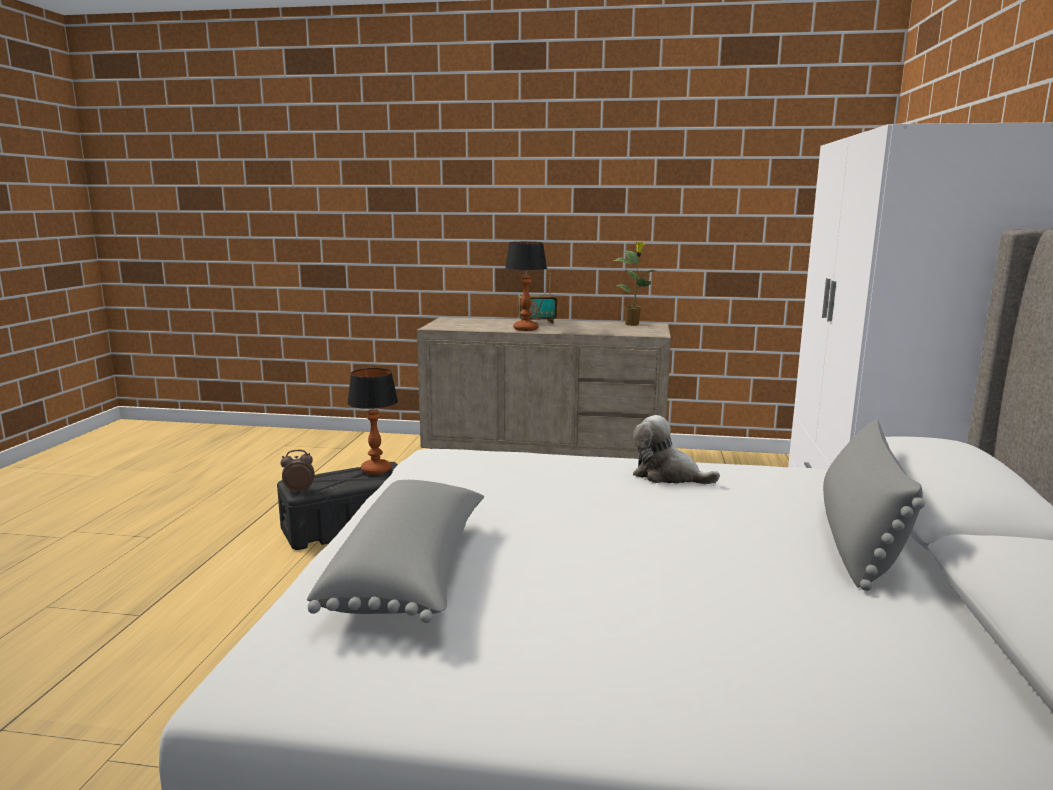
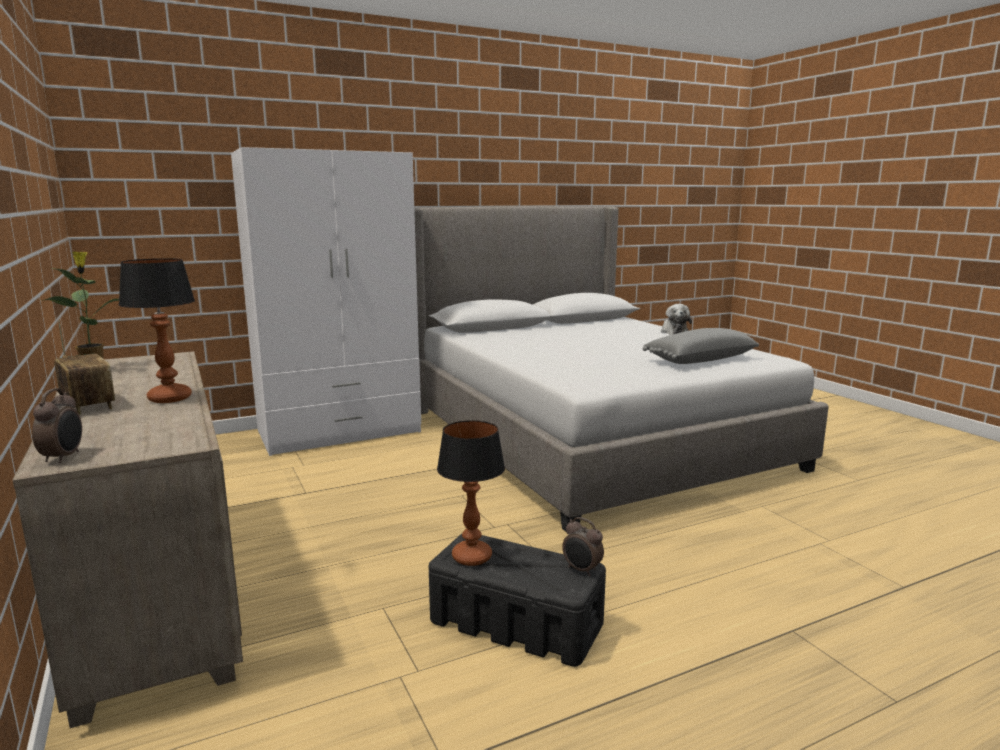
camera: 125 degrees left, 0 degrees up
plush toy [633,415,720,484] -> plush toy moved to [661,304,692,335]
grey pillow [823,419,925,591] -> none
none -> alarm clock [32,388,82,463]

